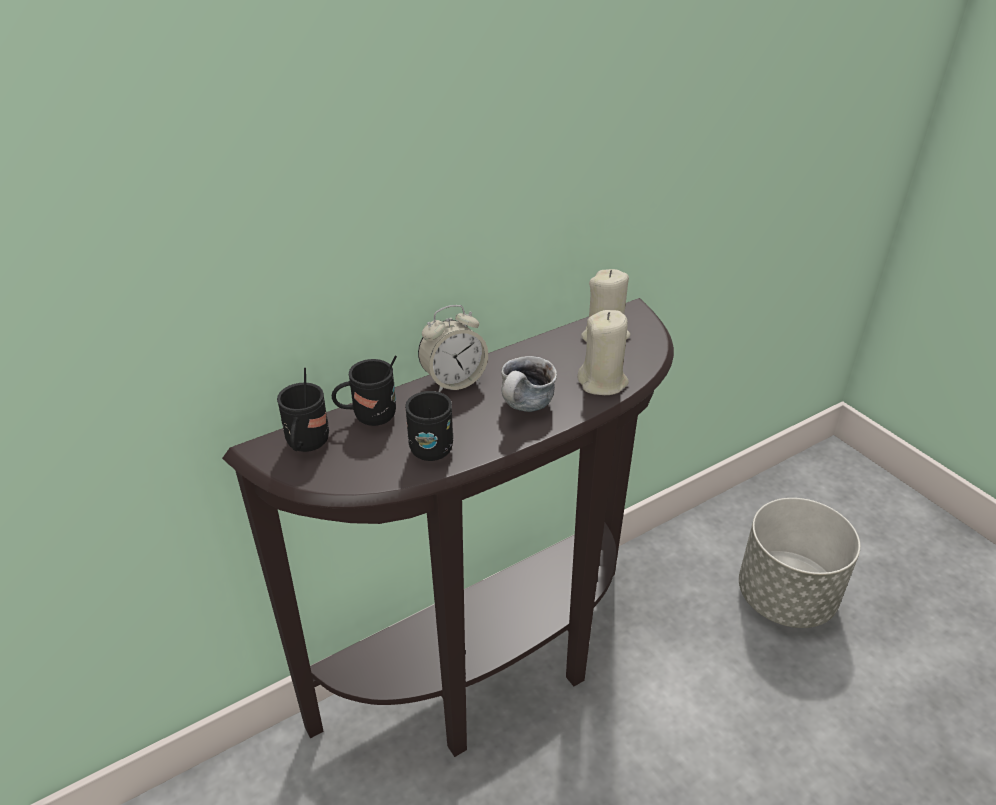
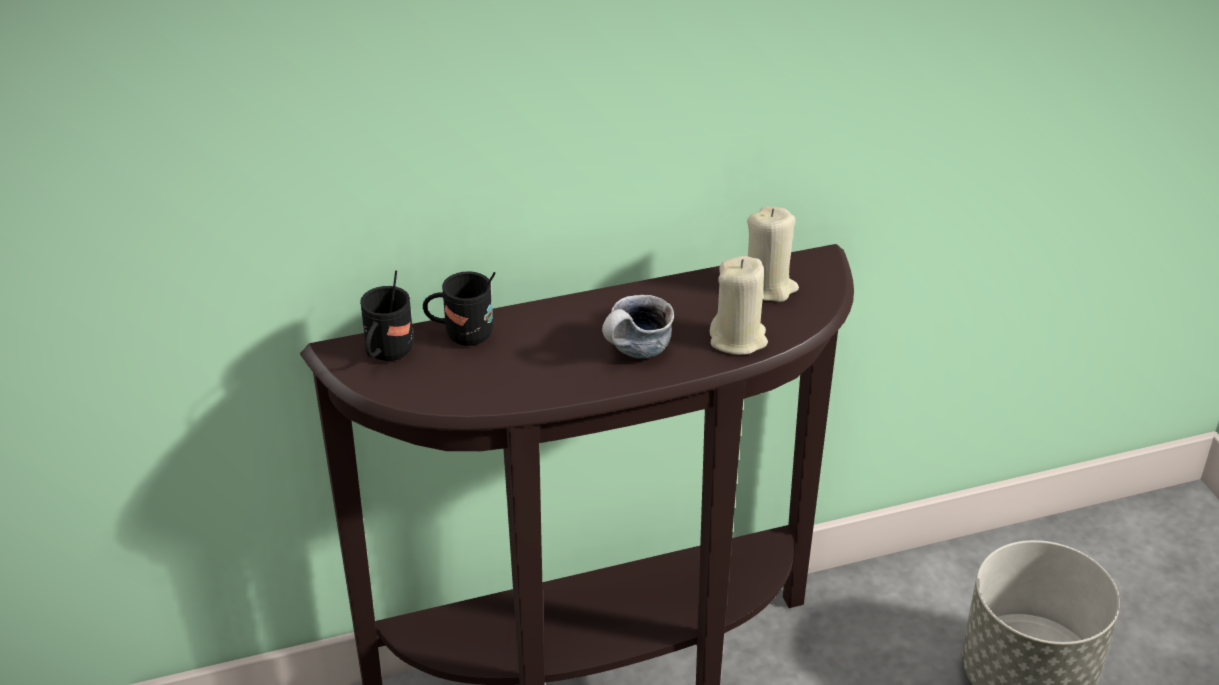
camera: 15 degrees right, 0 degrees up
black mug [405,391,453,461] -> none
alarm clock [418,305,488,392] -> none

